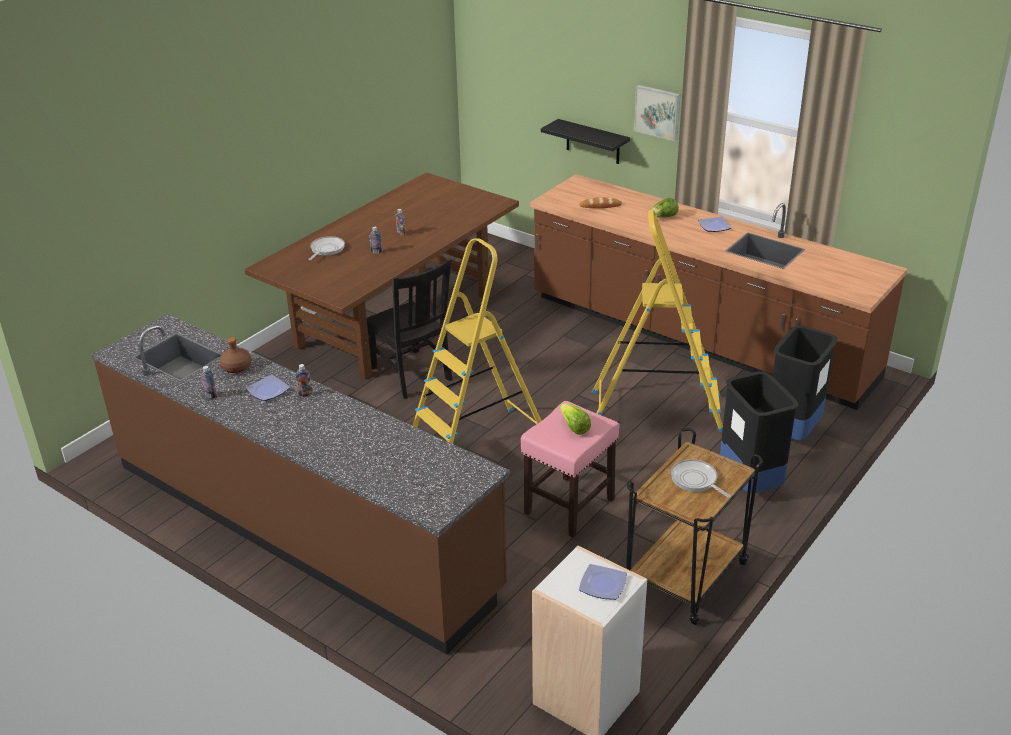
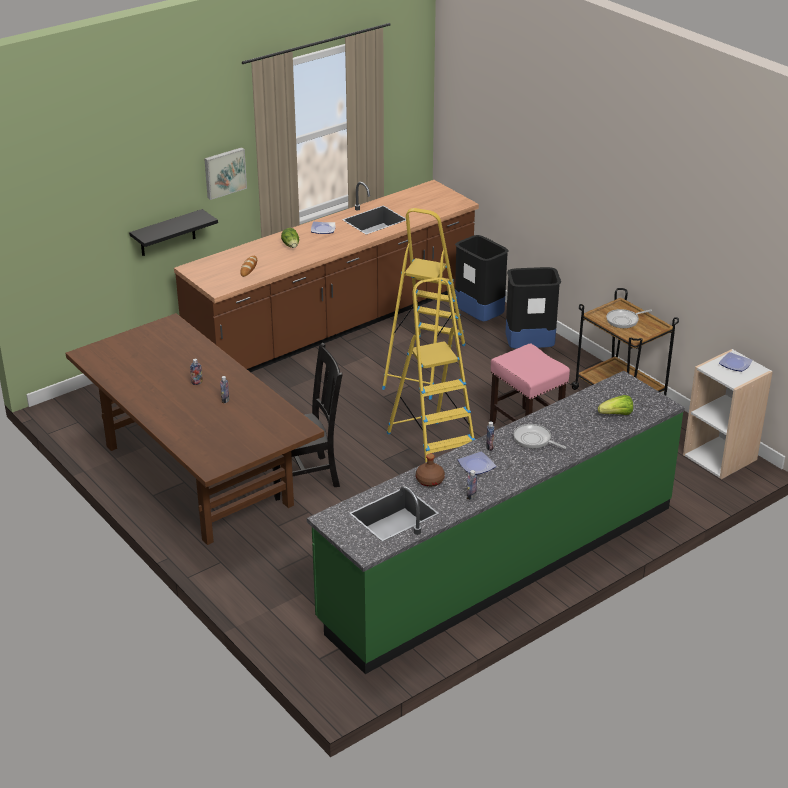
camera: 75 degrees left, 0 degrees up
brown counter [91,314,510,655] -> green counter [307,371,685,674]
frying pan [308,236,345,260] -> frying pan moved to [513,424,566,449]
lettuce [560,403,591,435] -> lettuce moved to [598,395,633,415]

